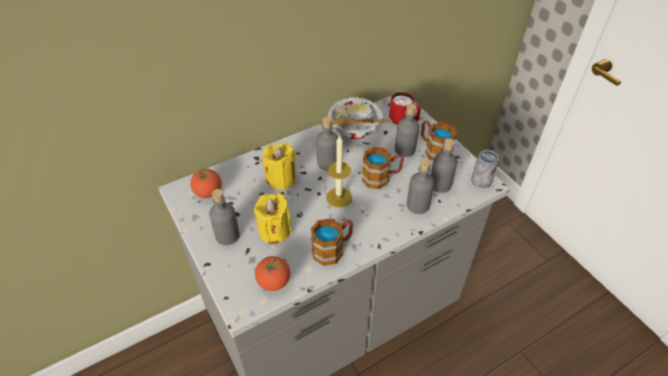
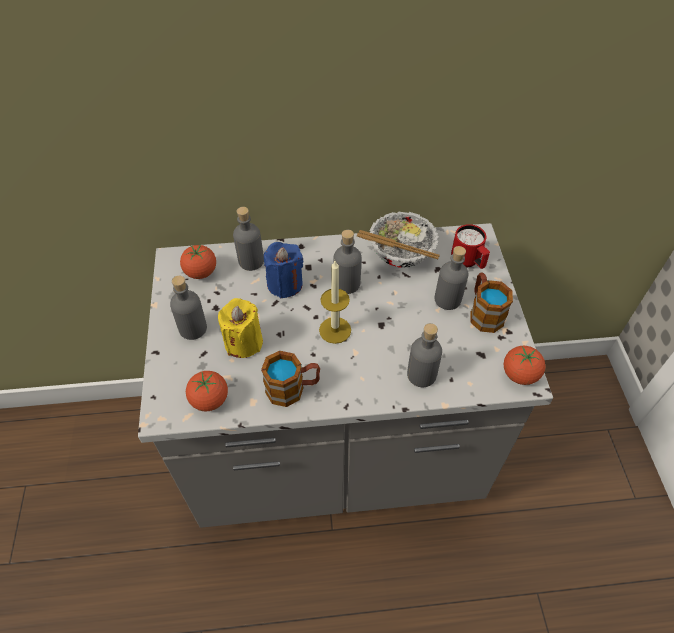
camera: 25 degrees right, 5 degrees up
yellow candle [262,143,296,190] -> blue candle [264,242,304,298]
mug [362,147,404,189] -> none
grey bottle [431,138,457,193] -> grey bottle moved to [233,207,264,271]
can [471,150,499,188] -> tomato [504,346,545,385]

